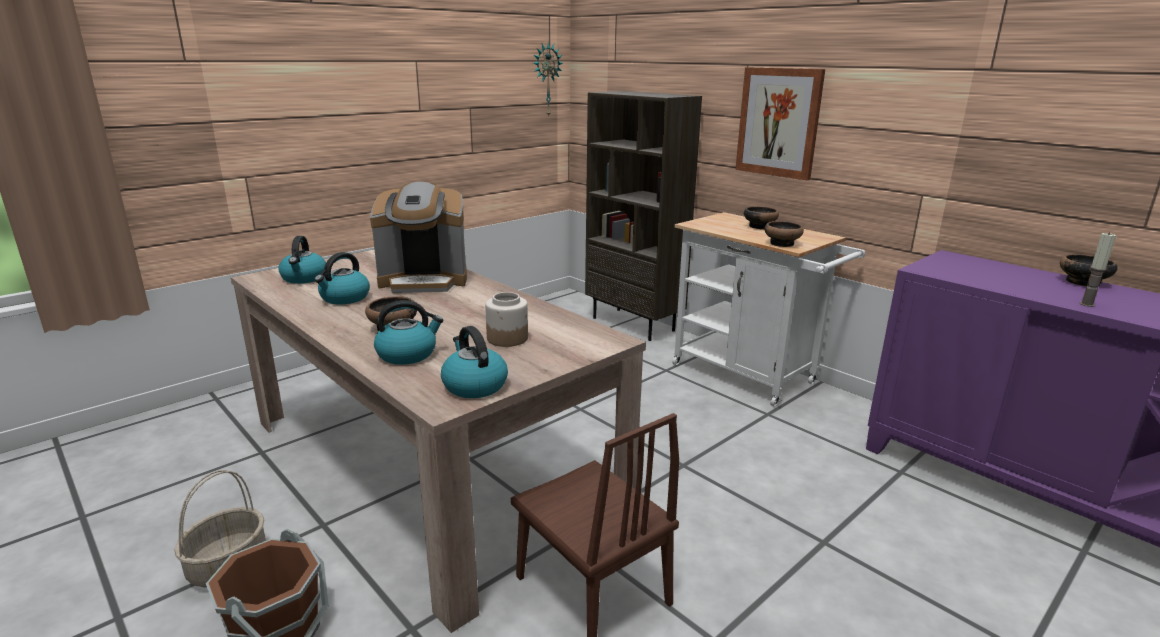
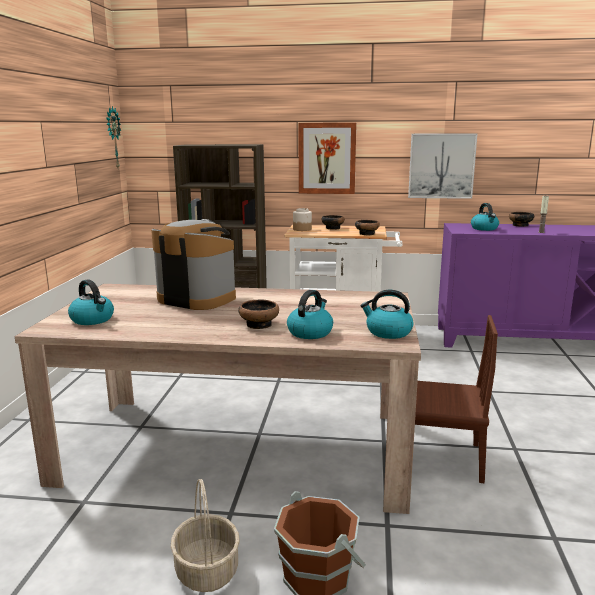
camera: 40 degrees left, 5 degrees down
kettle [314,252,370,305] -> kettle moved to [471,203,499,231]
coffee machine [370,182,467,293] -> coffee machine turned 105 degrees counterclockwise [151,219,236,310]
jar [485,292,528,347] -> jar moved to [293,208,312,231]
none -> picture [408,133,478,199]

